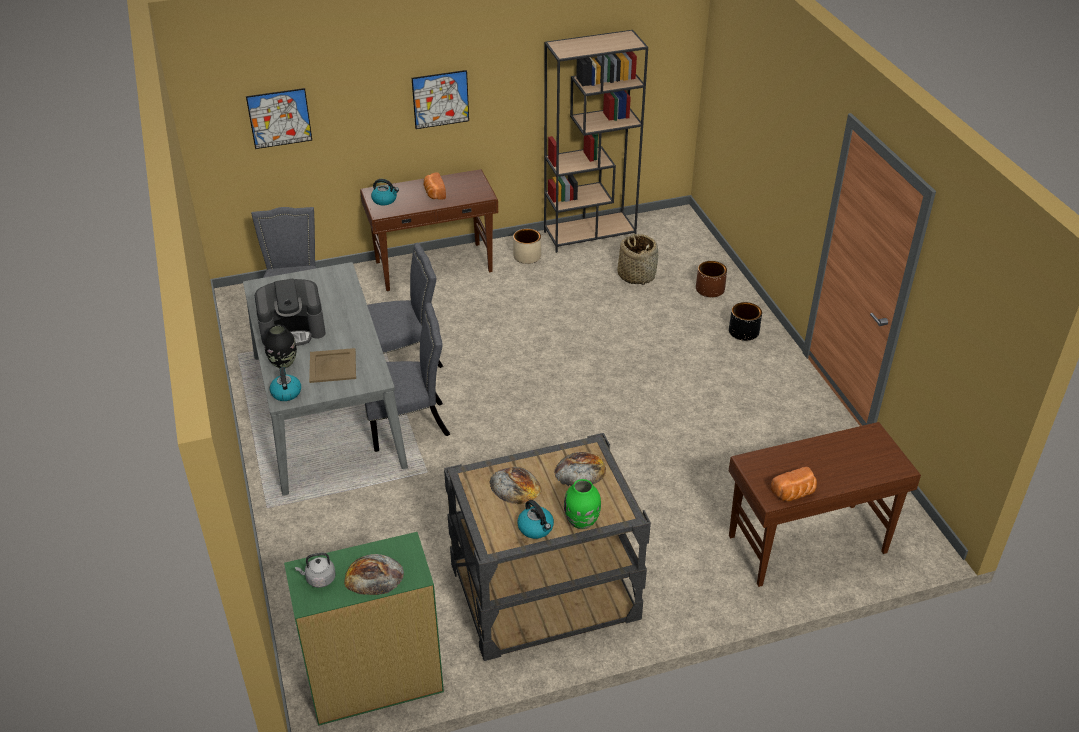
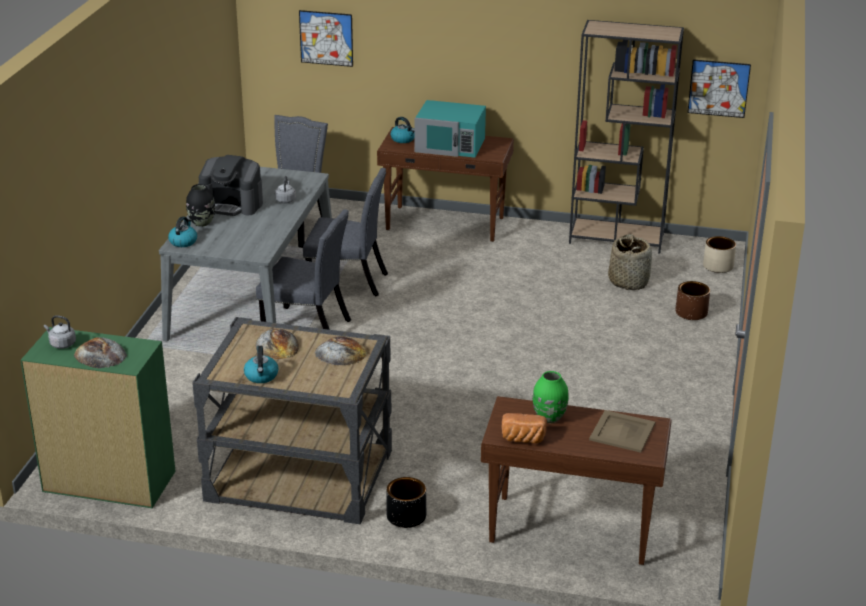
camera: 30 degrees right, 10 degrees down
beige tray [309,348,356,383] -> beige tray moved to [589,410,655,453]
picture [412,70,469,129] -> picture moved to [687,59,751,118]
bread [423,172,446,200] -> turquoise microwave [415,100,486,158]
beige planter [513,229,541,264] -> beige planter moved to [703,236,736,273]
green vase [564,479,601,529] -> green vase moved to [533,371,569,423]
black planter [729,302,762,341] -> black planter moved to [386,477,426,528]
none -> grey kettle [275,176,296,203]

